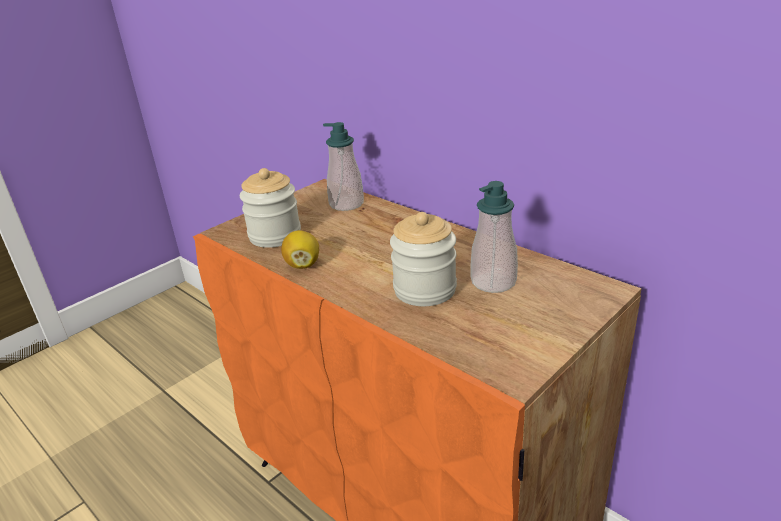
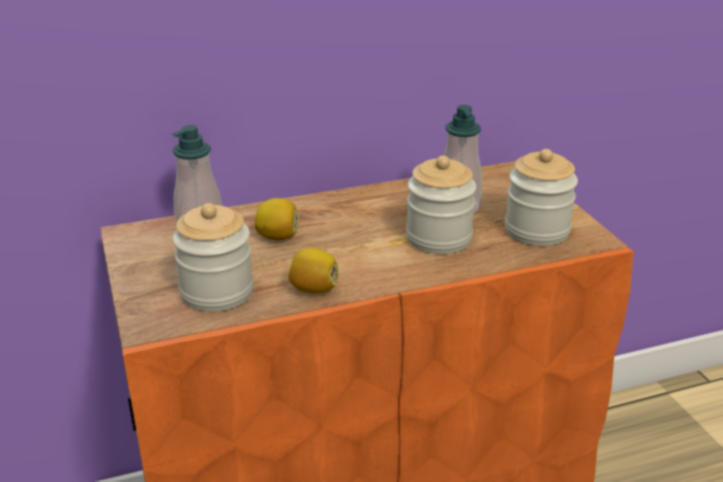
camera: 65 degrees left, 0 degrees up
none -> lemon [255,198,299,240]
none -> jar [505,149,578,246]

